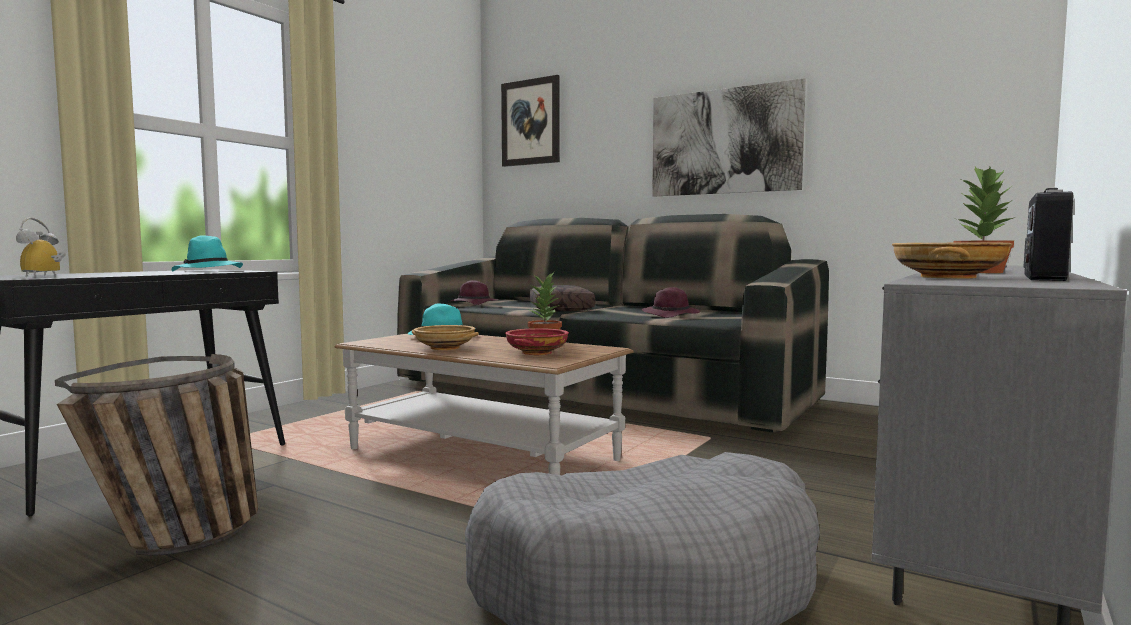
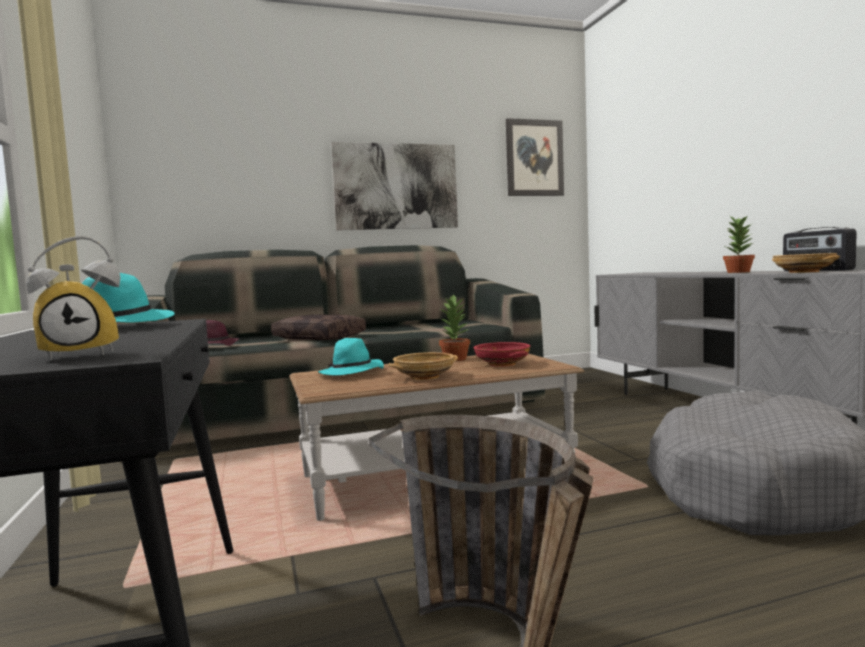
camera: 50 degrees left, 0 degrees up
alarm clock [16,217,66,277] -> alarm clock turned 75 degrees counterclockwise [26,236,120,361]
picture [501,75,560,167] -> picture moved to [506,118,564,196]
purple hat [642,287,700,318] -> none

